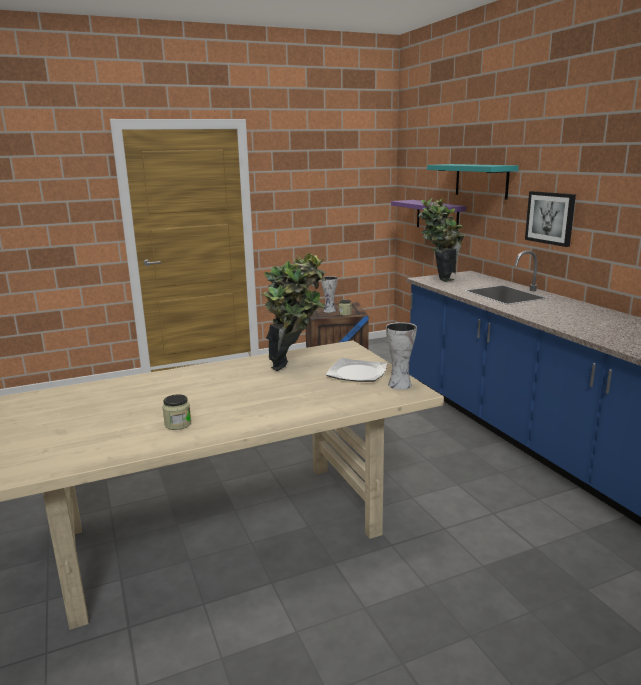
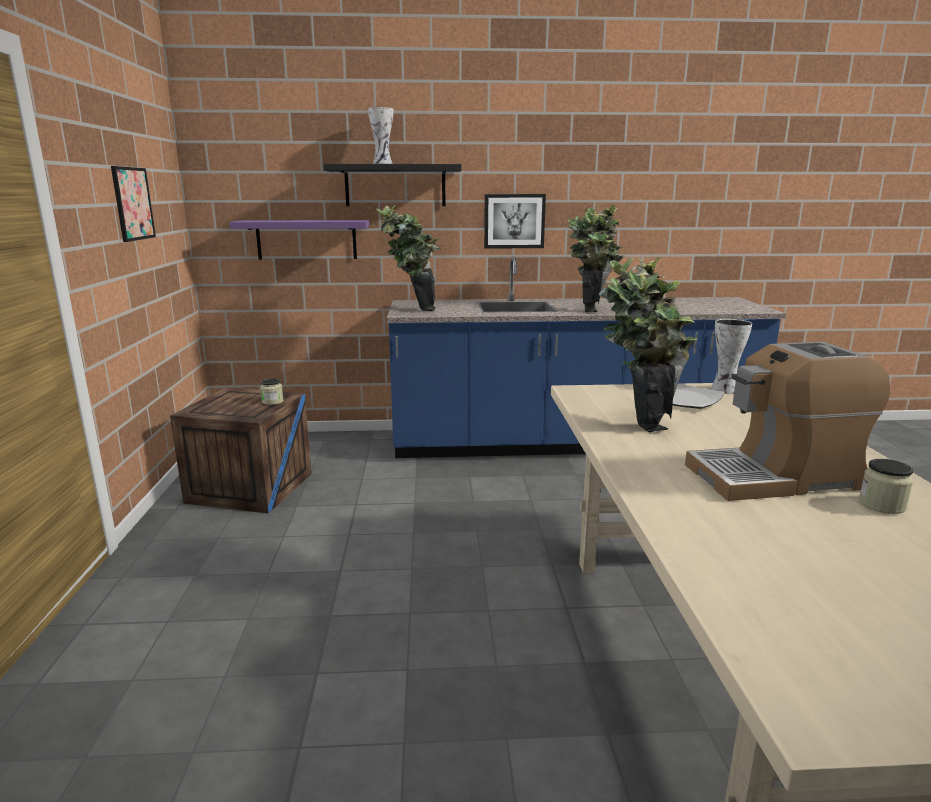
camera: 70 degrees left, 0 degrees up
vase [321,276,338,313] -> vase moved to [368,107,393,164]
turquoise shelf [427,164,519,200] -> black shelf [323,164,462,206]
none -> picture [111,166,156,242]
none -> potted plant [568,205,625,312]
none -> coffee machine [685,342,890,501]

